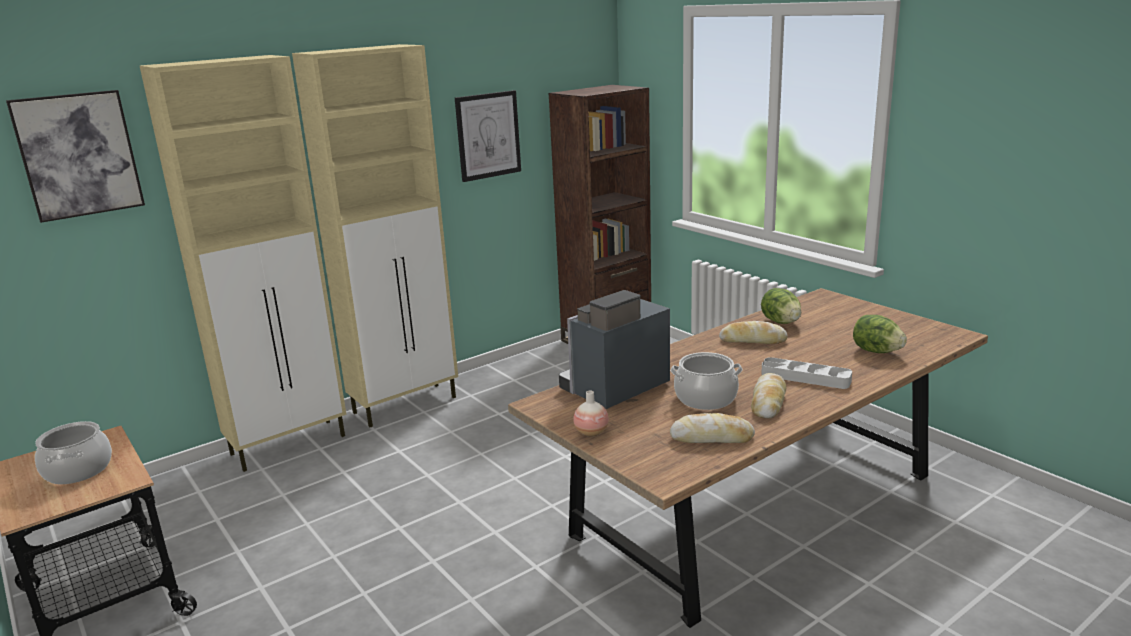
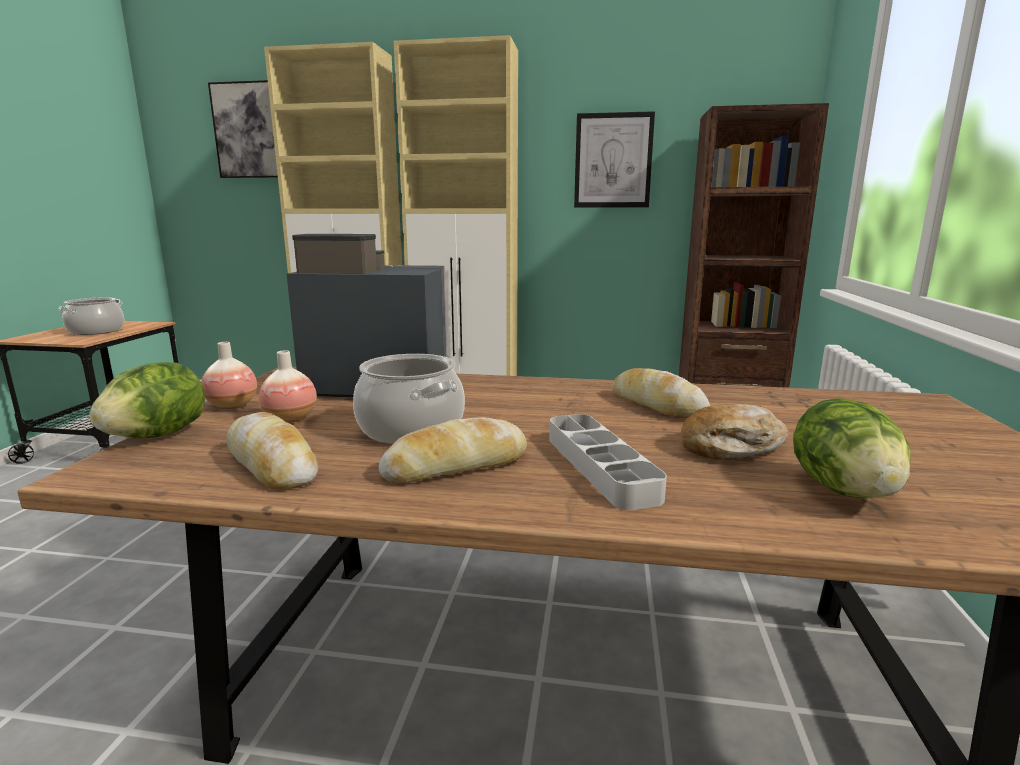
camera: 45 degrees right, 5 degrees down
lettuce [761,288,801,324] -> lettuce moved to [89,362,205,439]
none -> vase [259,350,317,423]
none -> bread [681,403,788,460]

